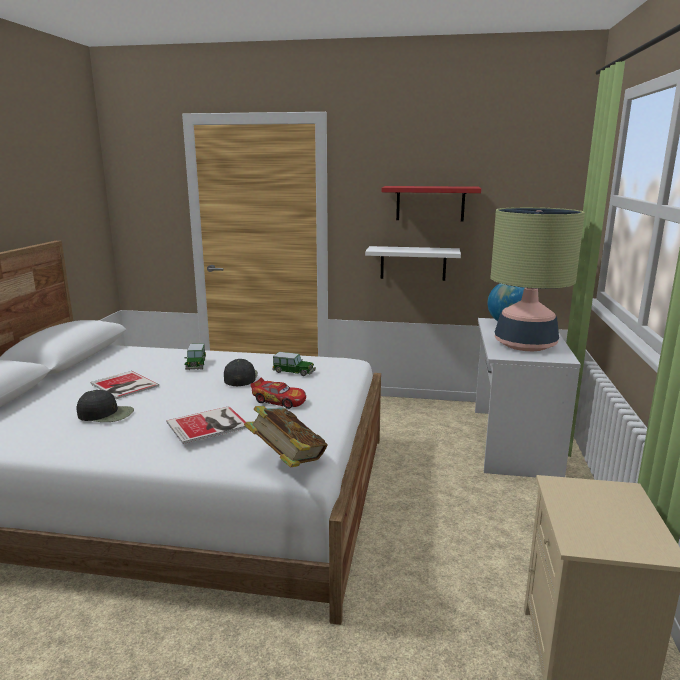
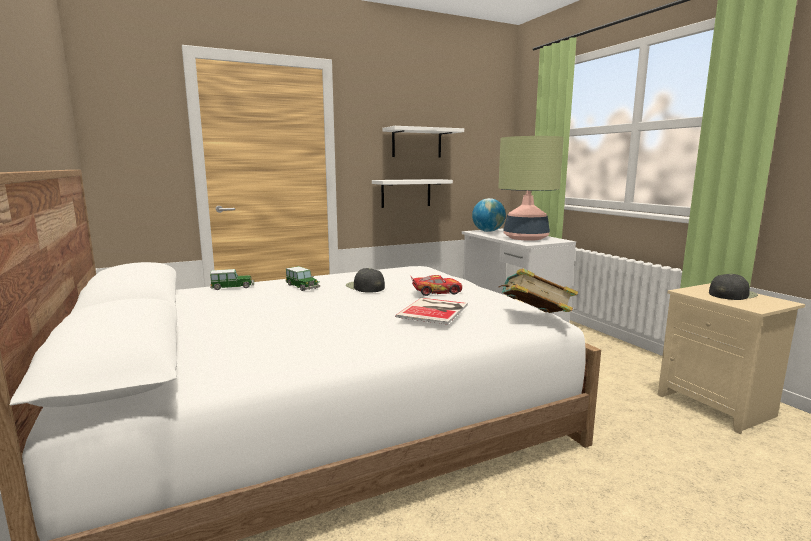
camera: 35 degrees left, 5 degrees down
black cap [76,390,134,422] -> black cap moved to [709,274,758,300]
book [90,371,159,399] -> none
toy car [272,352,316,376] -> toy car moved to [210,269,254,290]
red shelf [381,186,481,221] -> white shelf [382,126,464,158]

